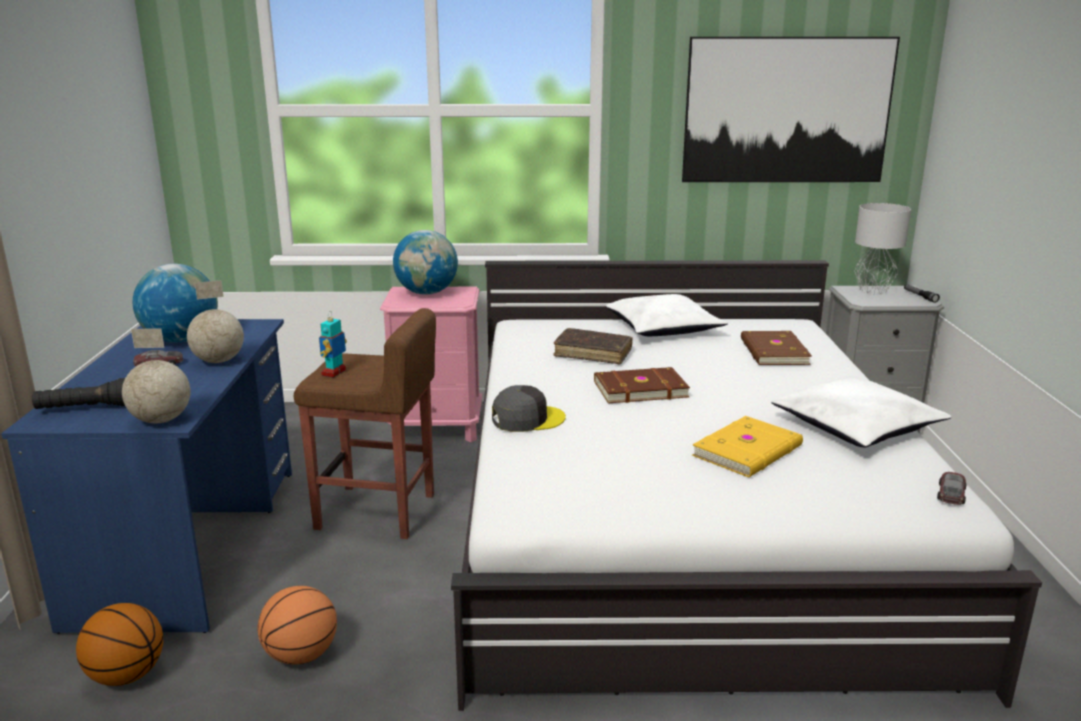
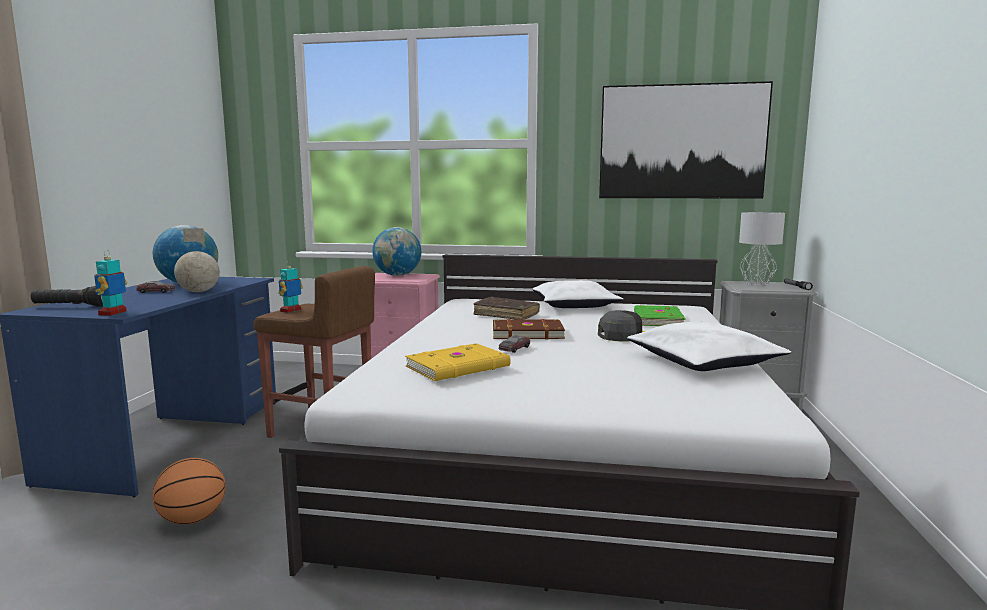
camera: 10 degrees right, 10 degrees down
basketball [76,603,163,686] -> none
globe [122,328,190,423] -> toy robot [94,250,127,316]
grey cap [492,385,566,432] -> grey cap moved to [598,310,645,342]
yellow book [692,416,803,477] -> yellow book moved to [405,343,511,381]
brown book [741,331,812,365] -> green book [634,305,685,326]
toy car [937,472,967,505] -> toy car moved to [499,336,530,353]

